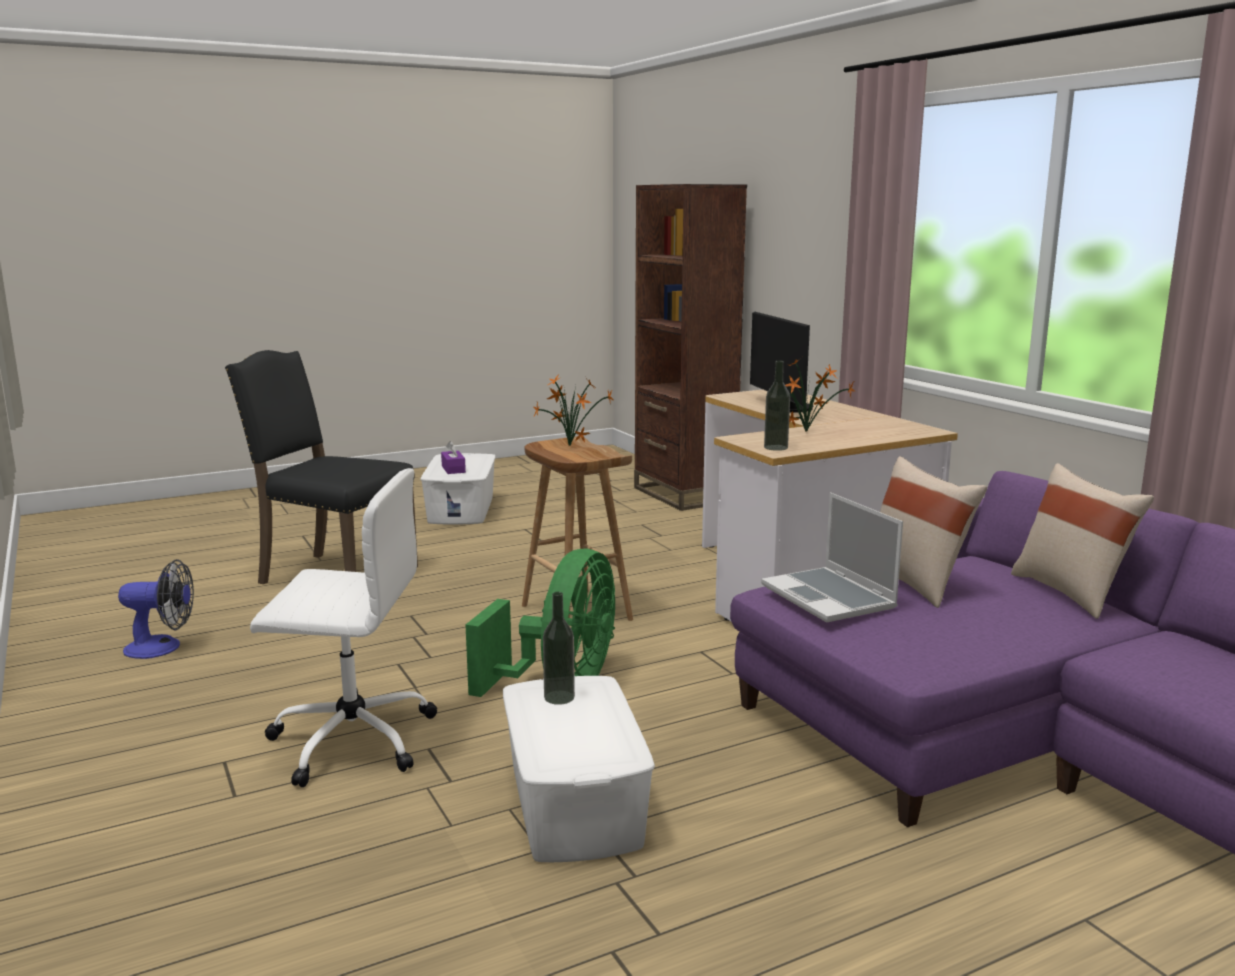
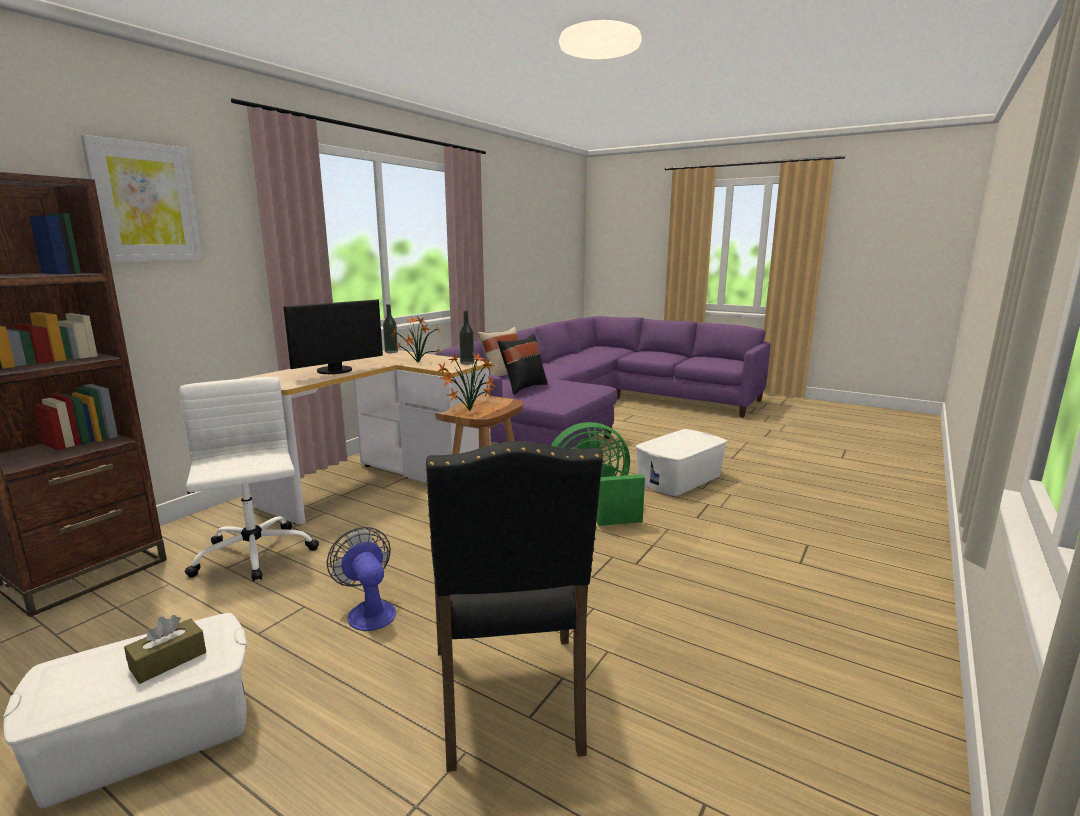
camera: 120 degrees left, 0 degrees up
fan [118,559,194,659] -> fan moved to [327,527,396,631]
white office chair [250,468,437,787] -> white office chair moved to [180,377,319,582]
purple tissue box [441,441,466,474] -> brown tissue box [124,615,206,684]
bottle [543,592,575,705] -> bottle moved to [383,304,398,353]
laptop [761,493,903,623] -> none
beige pillow [880,456,987,608] -> black pillow [497,334,548,395]
none -> picture [81,135,203,262]

